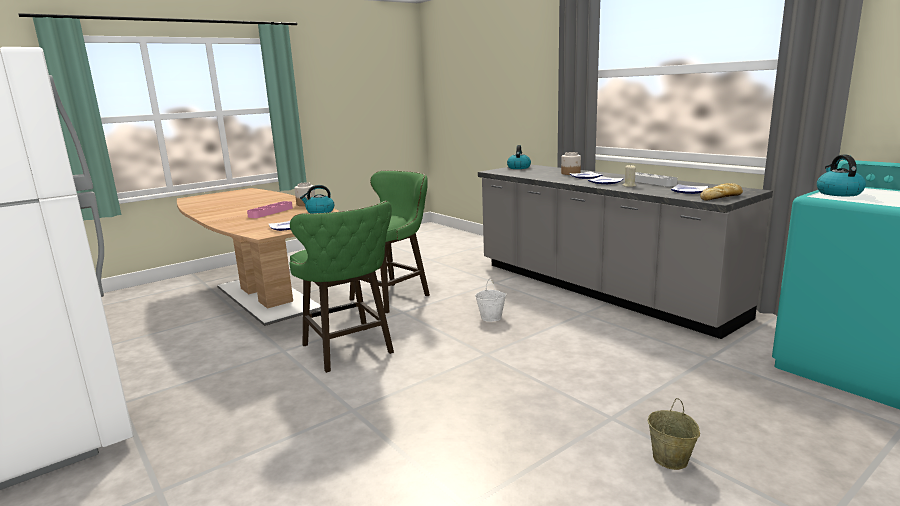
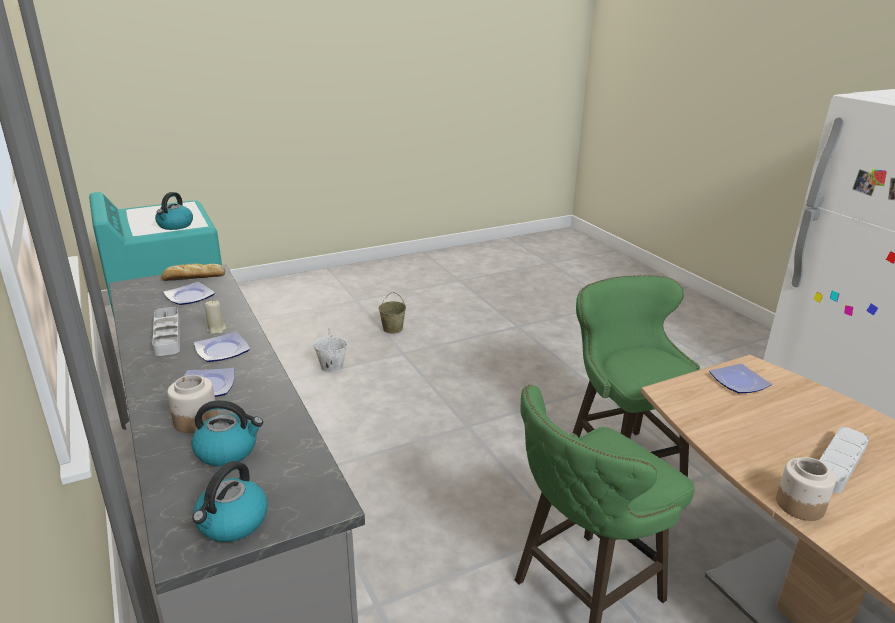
camera: 170 degrees left, 10 degrees up
pink tray [247,201,293,218] -> grey tray [819,427,869,493]
kettle [300,185,335,213] -> kettle moved to [191,400,263,467]
white bucket [475,278,506,322] -> white bucket moved to [313,328,347,372]

